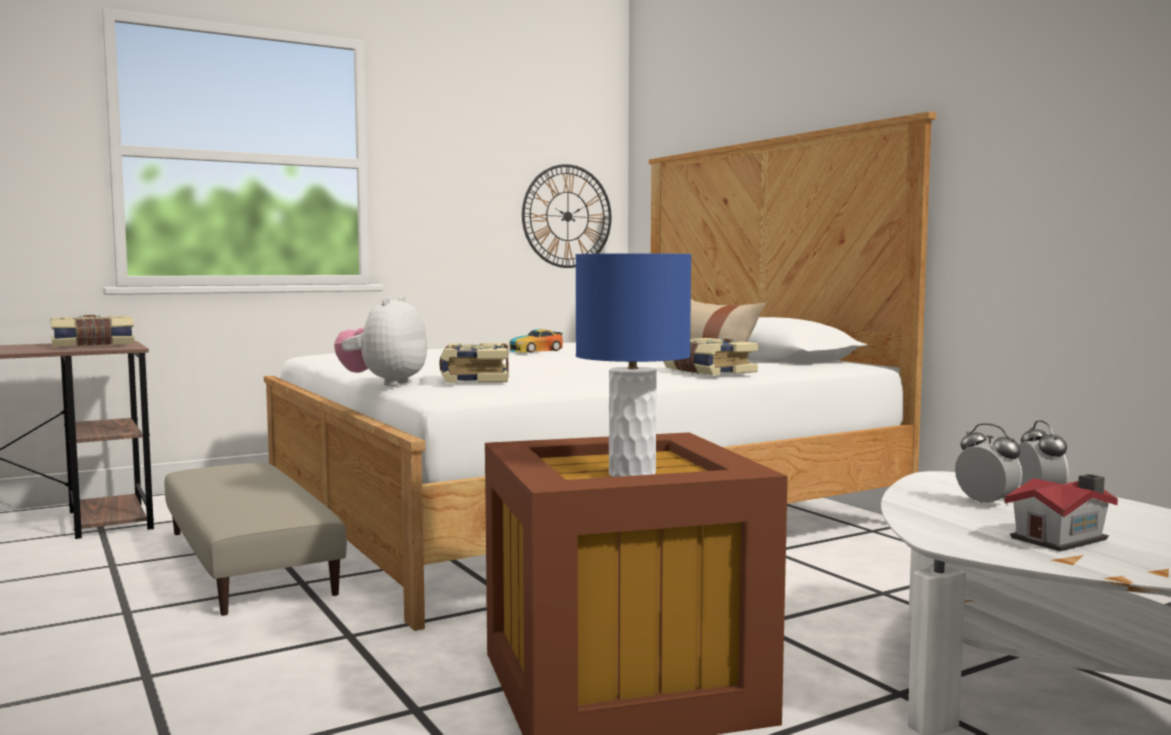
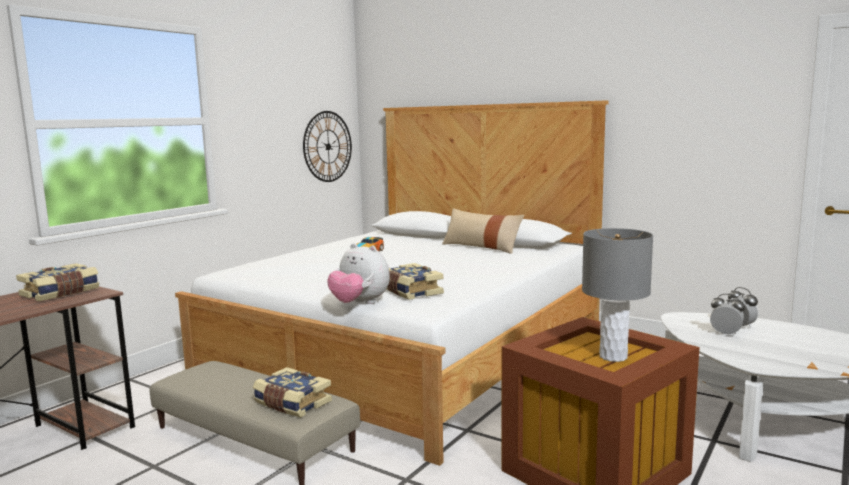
camera: 25 degrees left, 5 degrees up
plush toy [334,296,427,386] -> plush toy turned 45 degrees counterclockwise [327,243,390,304]
blue table lamp [576,253,692,477] -> grey table lamp [582,228,653,362]
book [663,338,758,375] -> book moved to [253,367,332,417]
toy house [1005,474,1118,551] -> none

